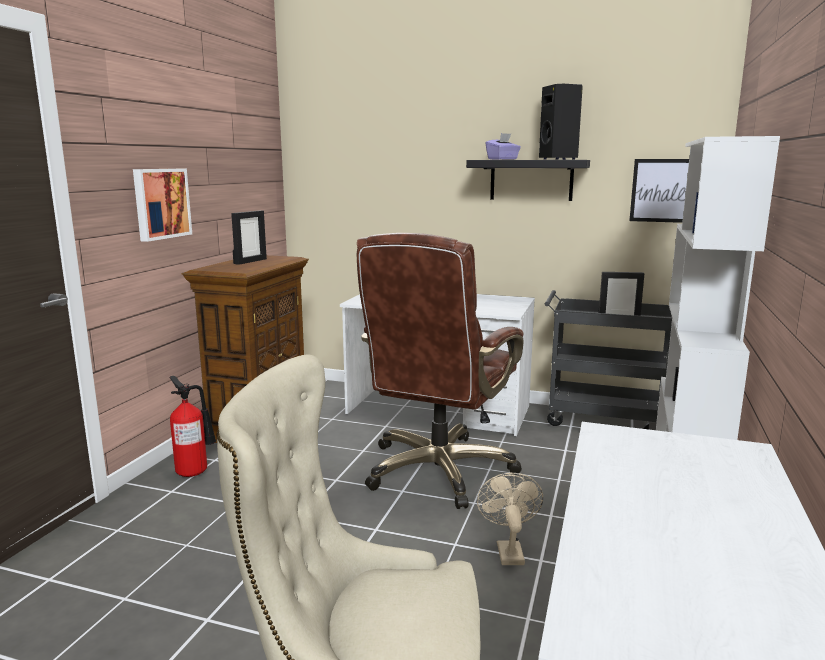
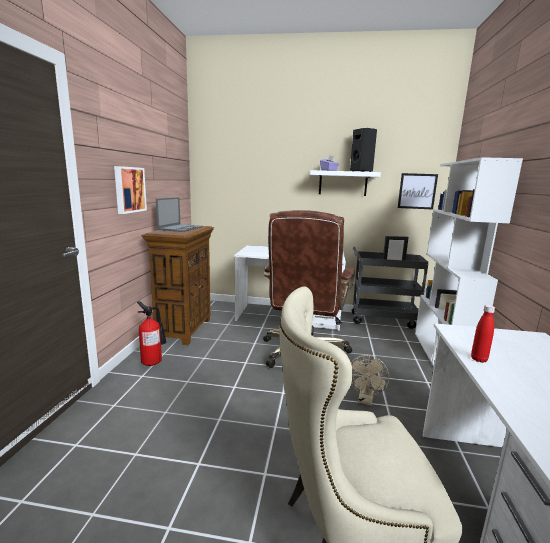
camera: 10 degrees left, 0 degrees up
picture frame [231,210,267,265] -> laptop [156,197,203,232]
black shelf [466,160,590,201] -> white shelf [310,170,381,196]
beige fan [477,473,543,565] -> beige fan turned 150 degrees counterclockwise [351,355,389,405]
none -> red bottle [471,305,495,363]

